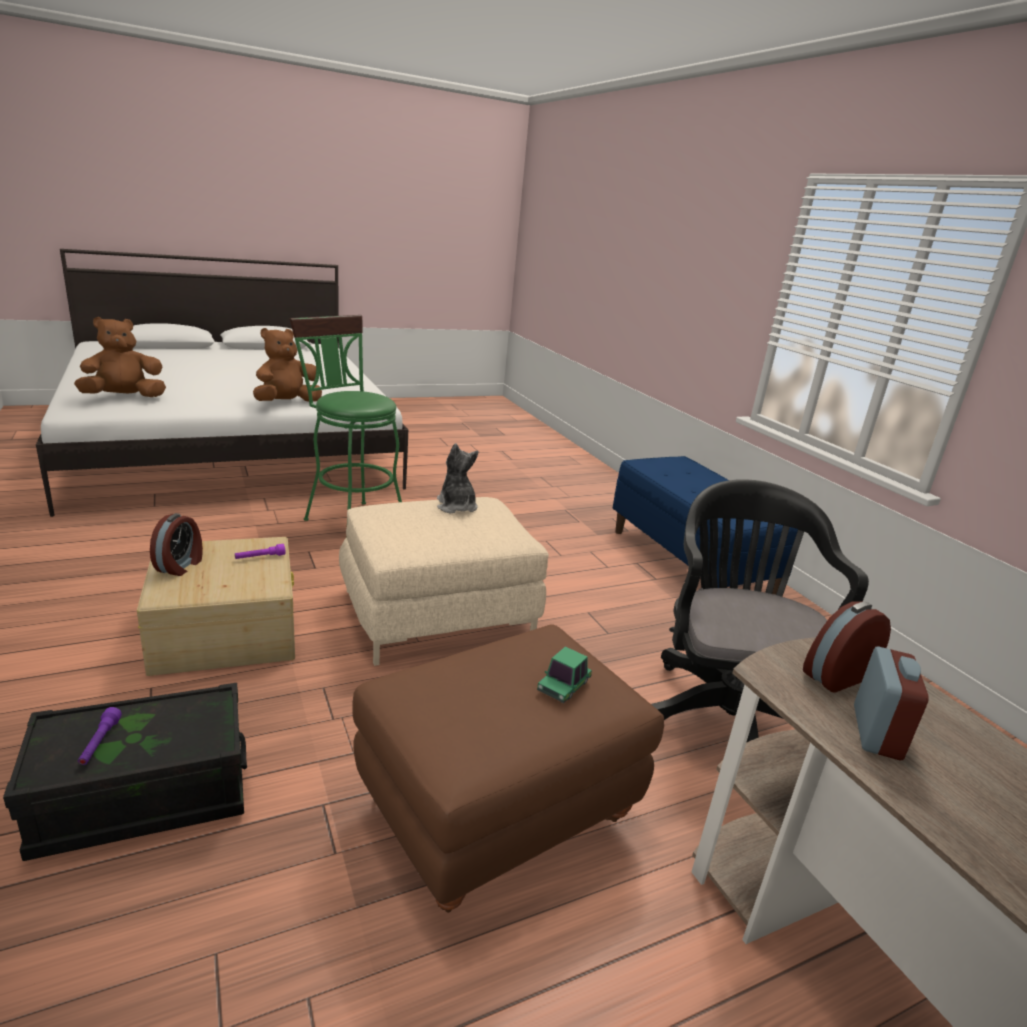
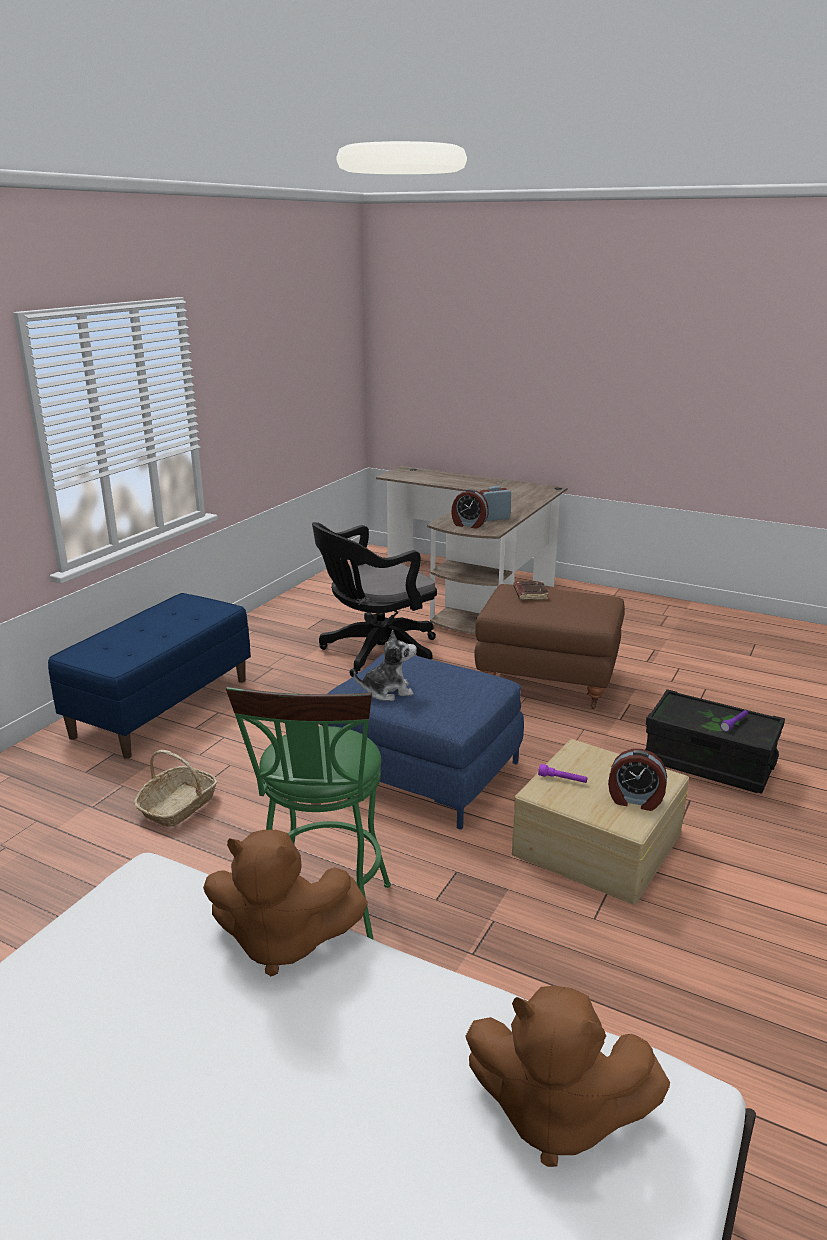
camera: 125 degrees left, 0 degrees up
alarm clock [150,513,203,576] -> alarm clock turned 135 degrees counterclockwise [608,749,667,811]
beige ottoman [339,497,549,666] -> blue ottoman [320,654,524,830]
plush toy [437,443,478,514] -> plush toy turned 135 degrees counterclockwise [354,630,417,701]
toy car [537,646,592,703] -> brown book [513,581,548,600]
none -> basket [134,750,218,827]

